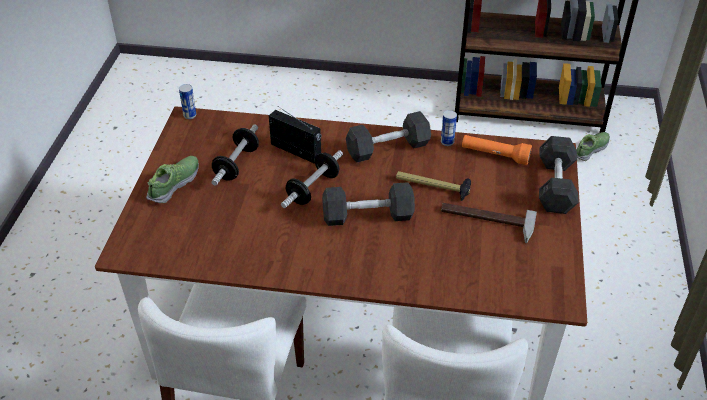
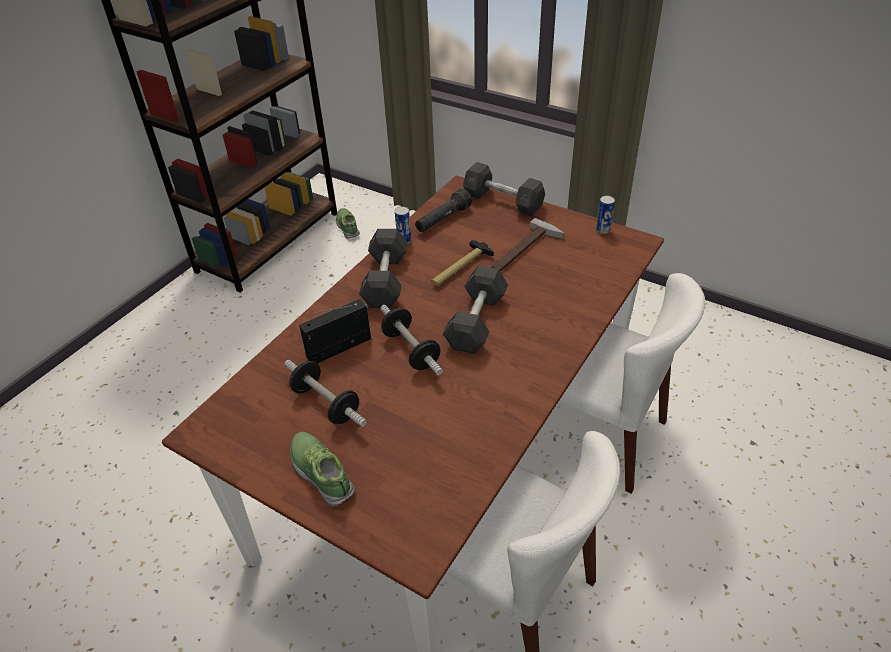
camera: 65 degrees left, 0 degrees up
can [179,84,196,119] -> can moved to [596,196,615,234]
orange flashlight [462,135,532,165] -> black flashlight [415,189,472,232]

